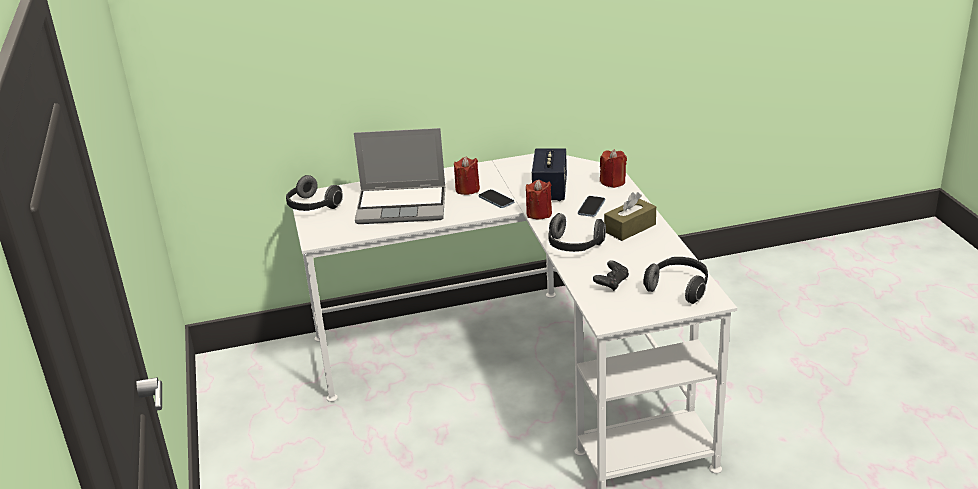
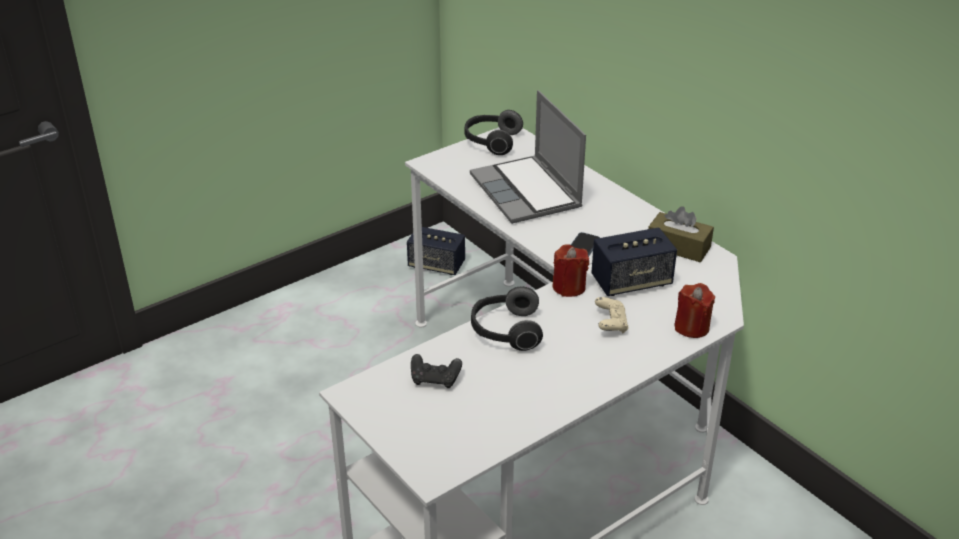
camera: 65 degrees right, 5 degrees up
red candle [454,157,480,195] -> none
phone [578,196,605,217] -> beige game controller [595,297,629,333]
brown tissue box [604,192,656,241] -> brown tissue box moved to [648,207,714,262]
headphones [643,257,708,304] -> none
none -> speaker [407,227,465,275]

